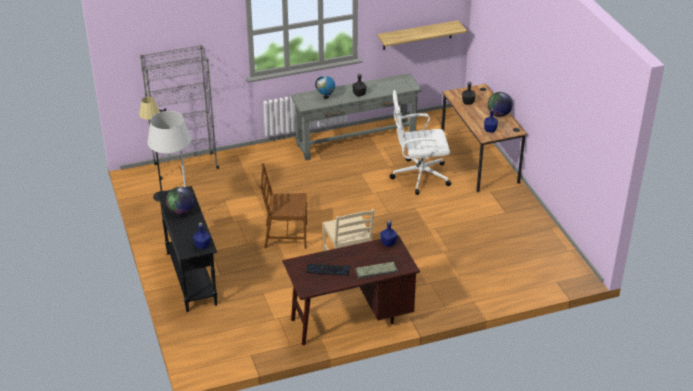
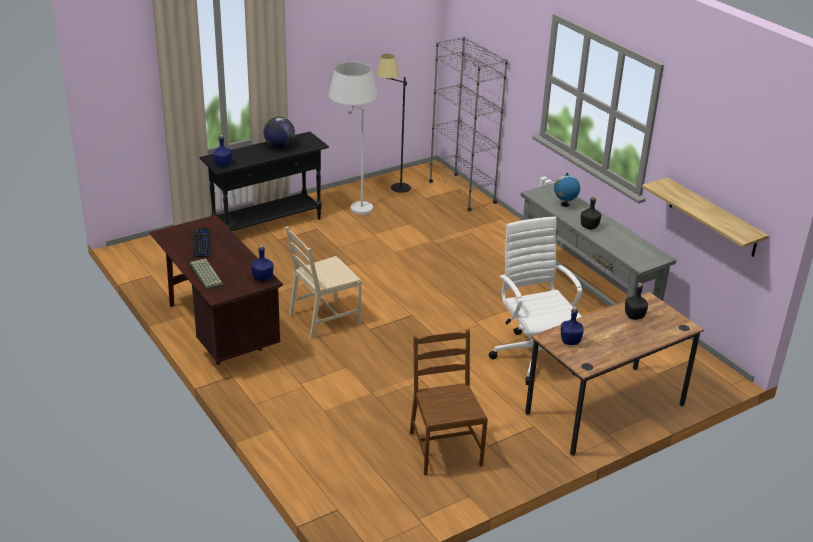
camera: 75 degrees right, 5 degrees down
brown chair [260,163,307,249] -> brown chair moved to [410,329,488,475]
globe [488,92,513,117] -> none

